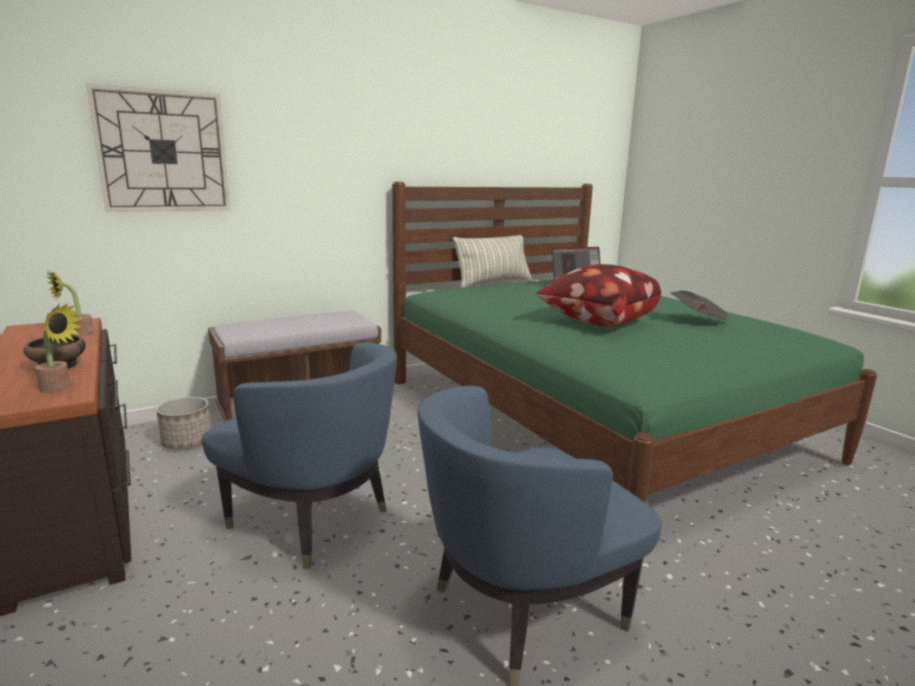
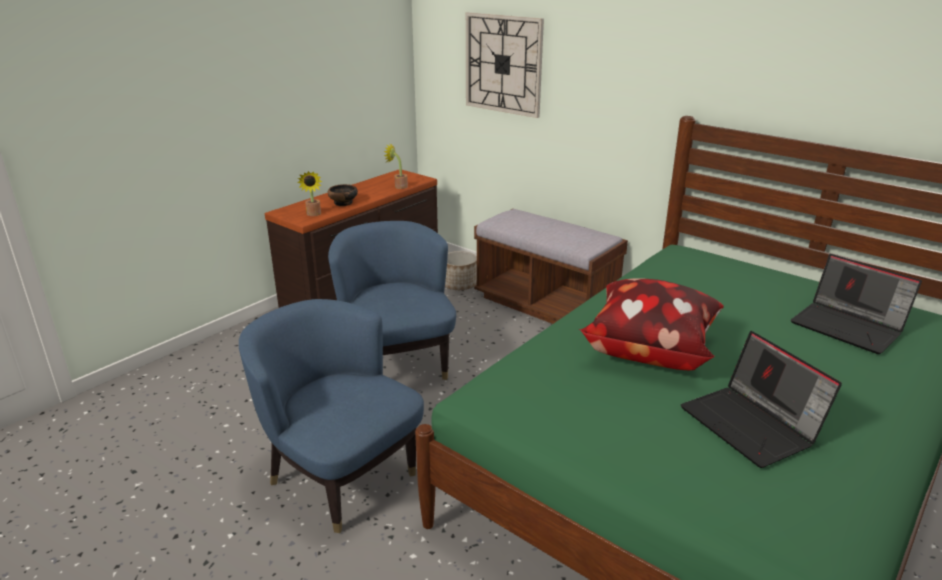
camera: 70 degrees right, 10 degrees up
blue armchair [202,342,397,569] -> blue armchair turned 150 degrees clockwise [328,221,456,380]
pillow [453,235,532,288] -> none
newspaper [671,291,729,320] -> laptop [681,331,842,468]

